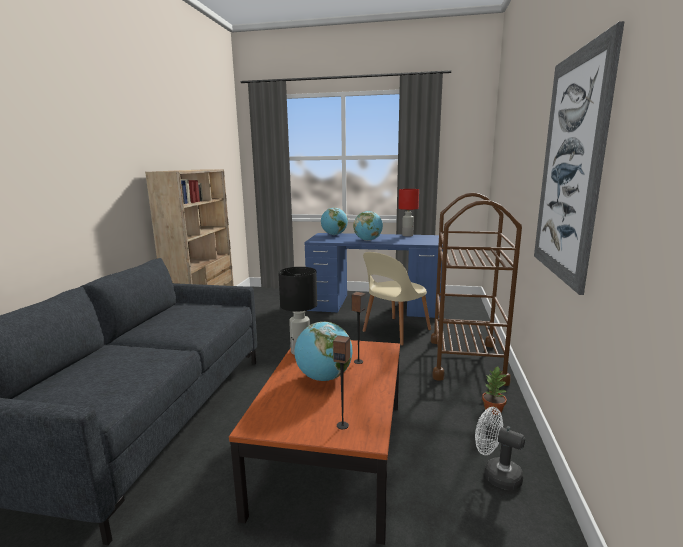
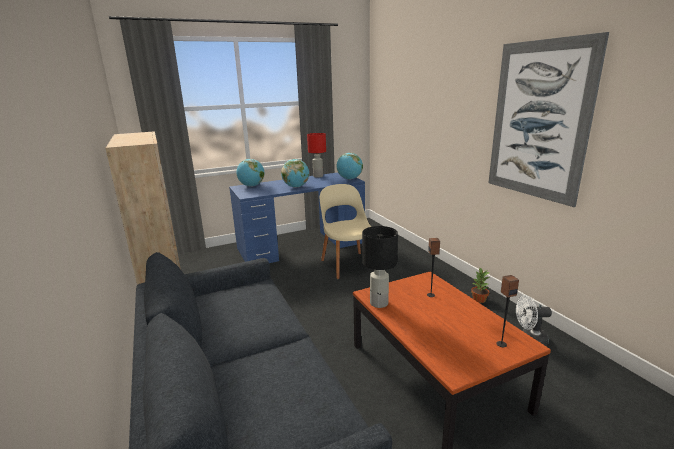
camera: 35 degrees left, 5 degrees up
globe [294,322,352,381] -> globe moved to [337,153,363,179]
beige chair [363,252,431,346] -> beige chair turned 150 degrees clockwise [320,184,371,279]
brown cart [431,193,522,386] -> none

